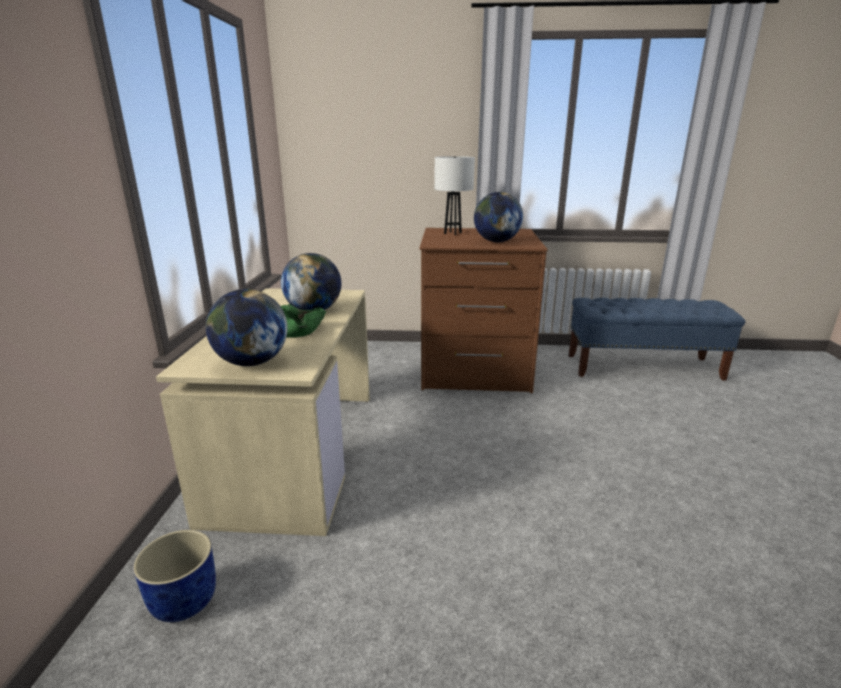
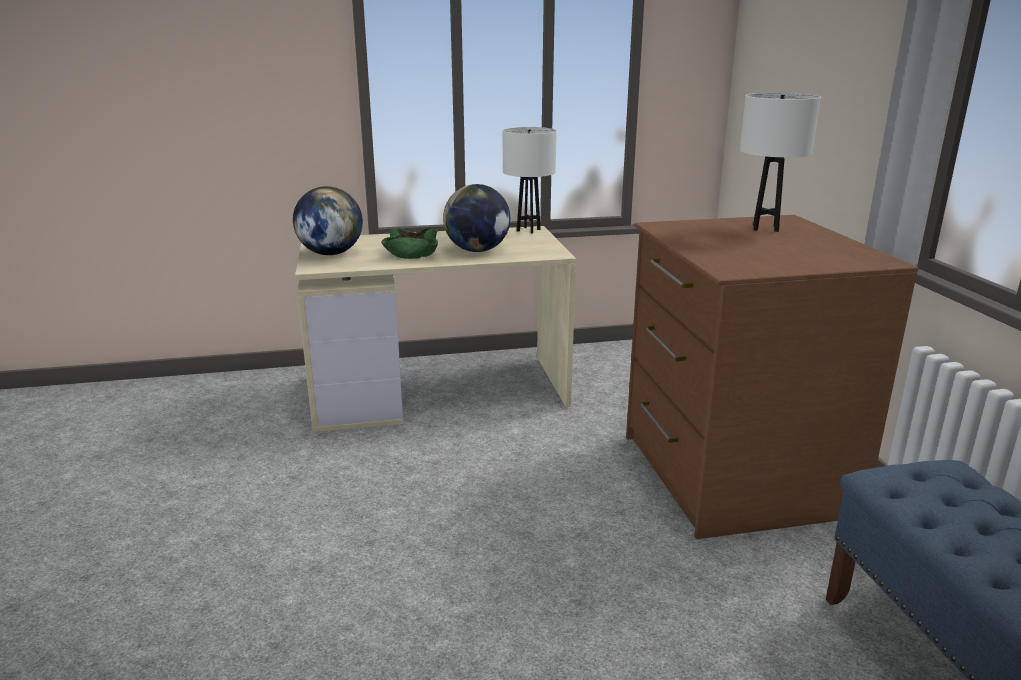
camera: 75 degrees right, 0 degrees up
blue planter [133,530,216,622] -> none
globe [474,192,523,242] -> none
none -> white table lamp [502,127,557,234]

